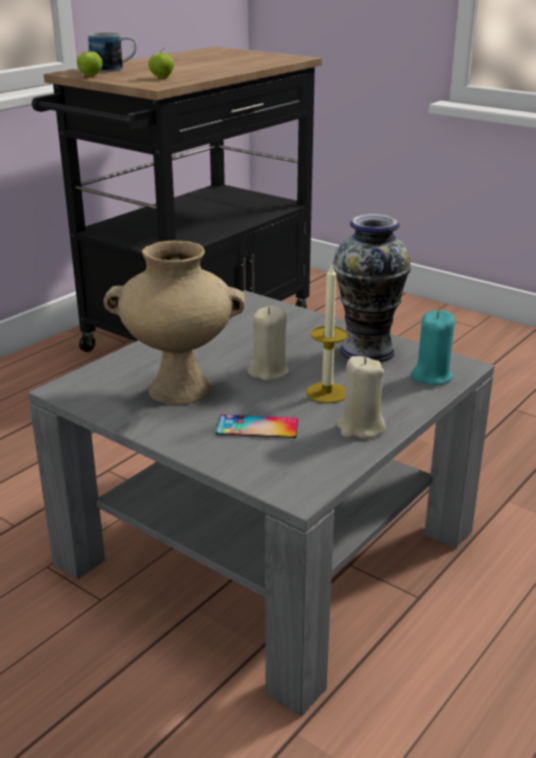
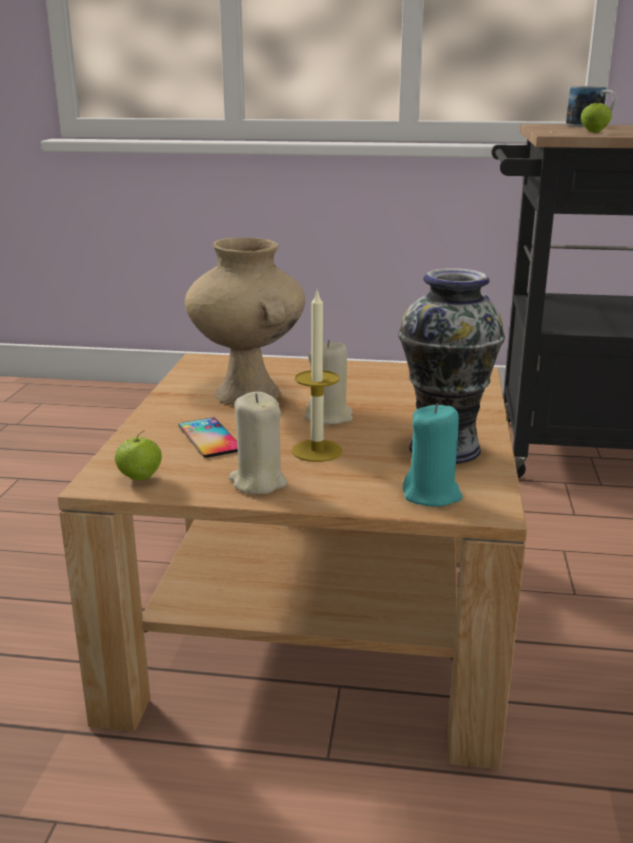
camera: 60 degrees right, 5 degrees down
grey coffee table [28,290,494,716] -> brown coffee table [57,353,527,769]
apple [76,46,102,77] -> apple moved to [115,431,162,481]

